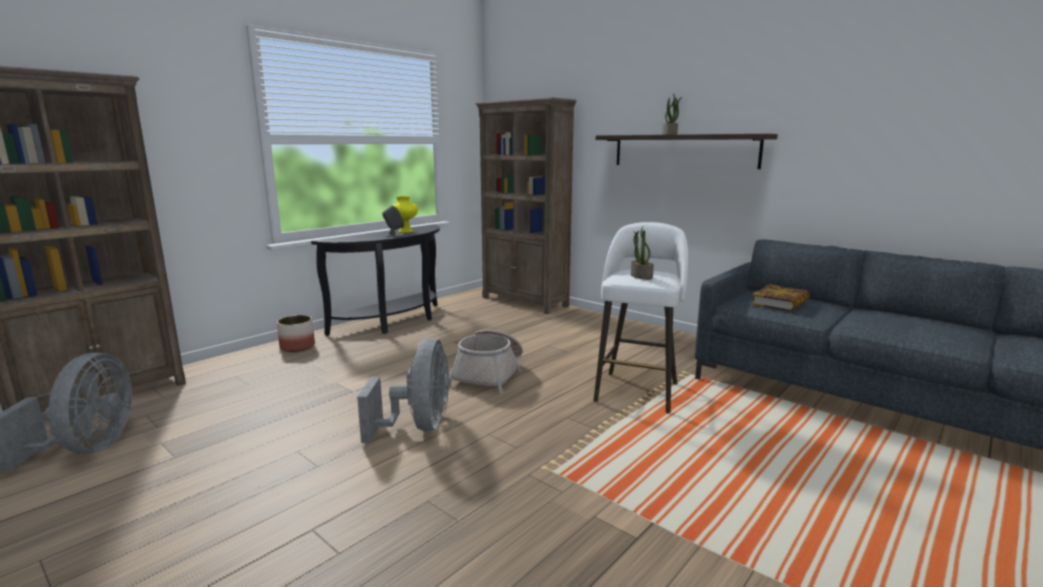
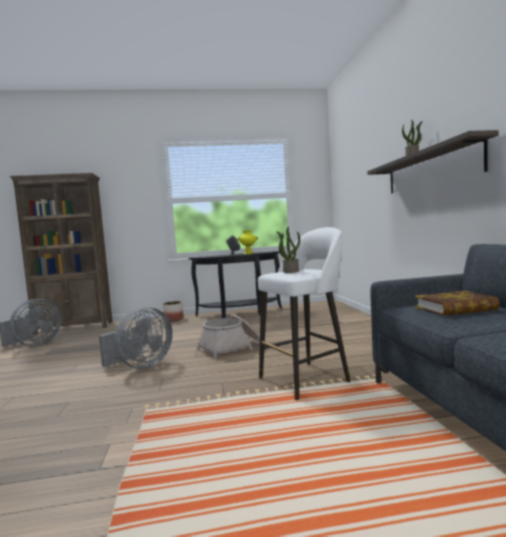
camera: 40 degrees right, 10 degrees down
brown bookcase [476,97,577,314] -> none

